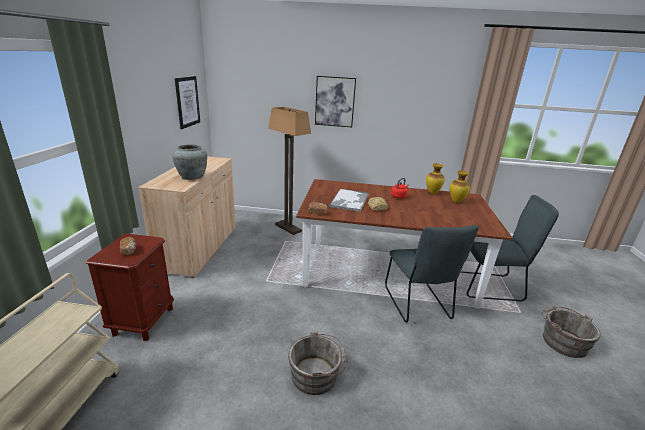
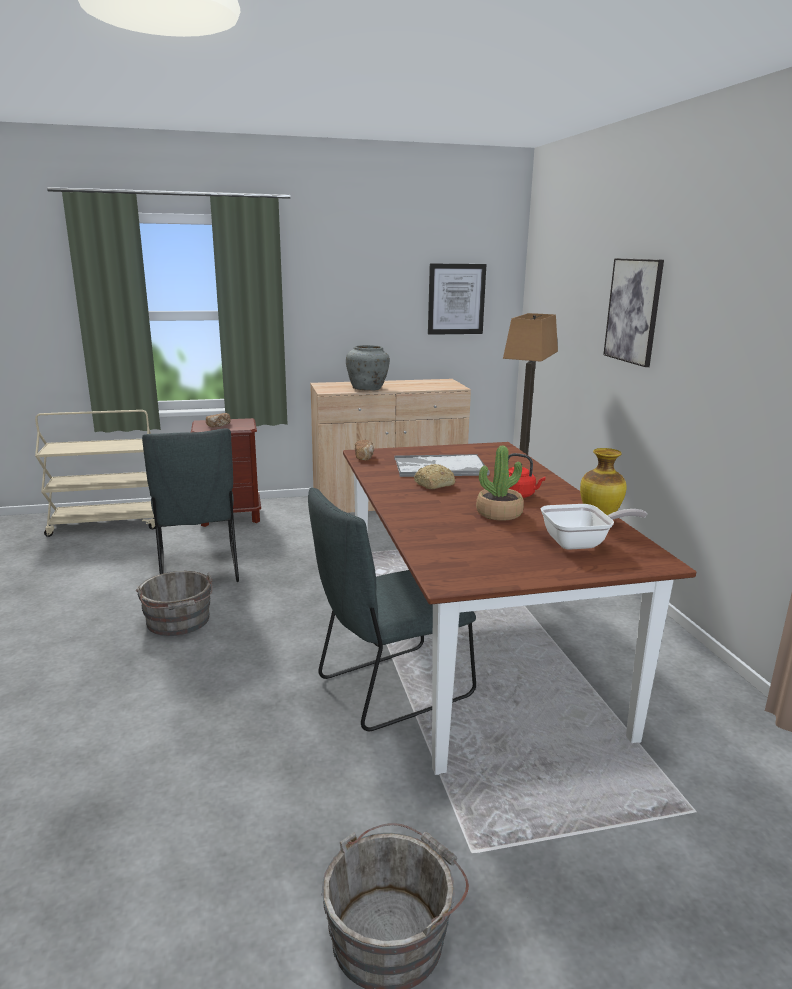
camera: 70 degrees right, 5 degrees down
vase [450,171,470,203] -> frying pan [541,504,647,550]
grey chair [460,195,559,301] -> grey chair moved to [142,428,239,582]
none -> potted plant [476,446,524,521]

